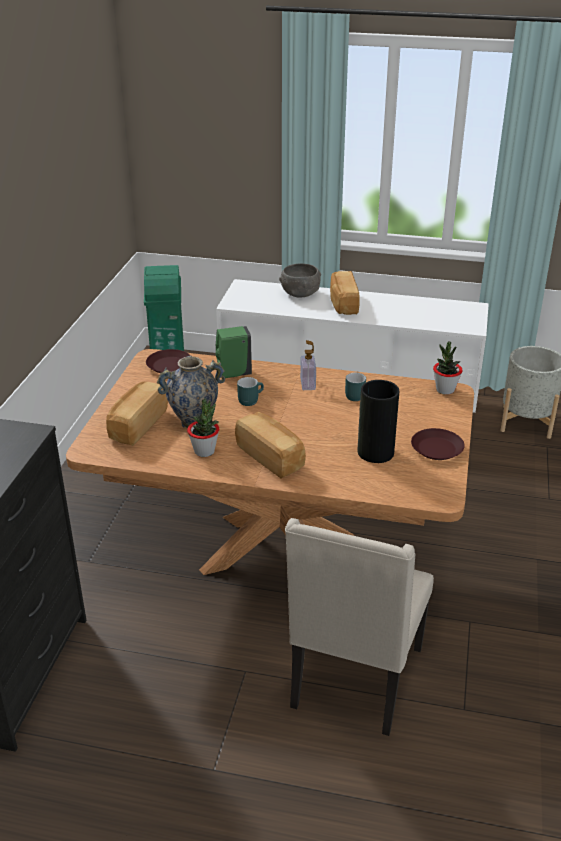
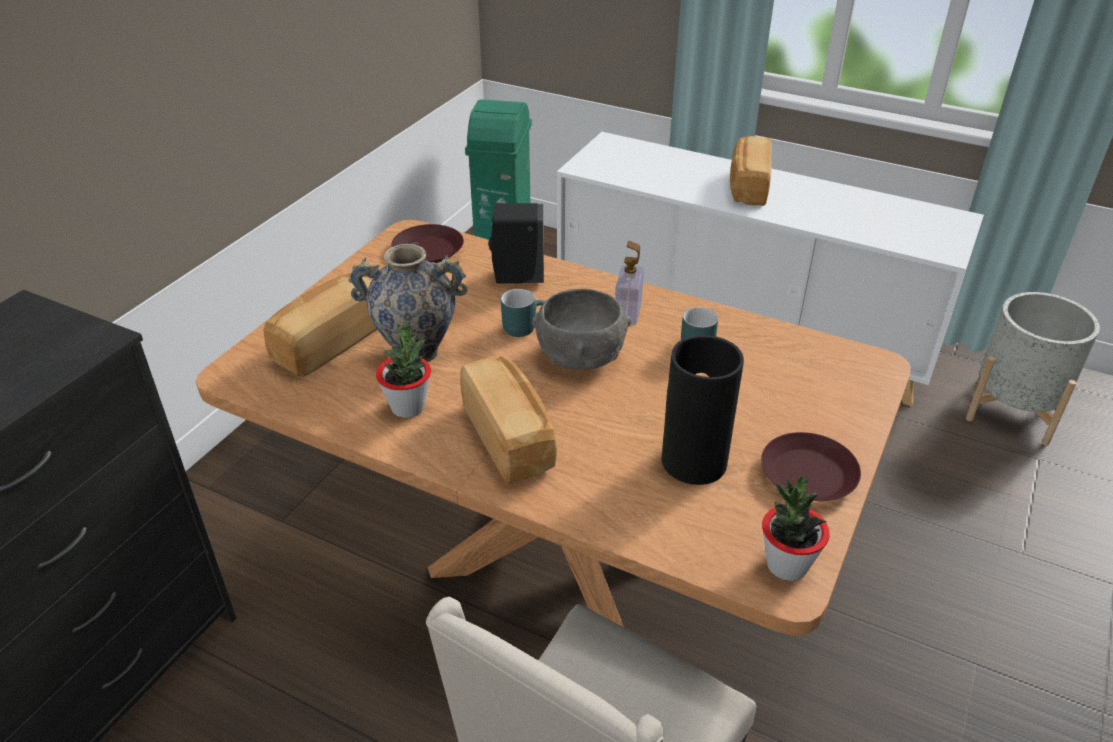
camera: 15 degrees right, 5 degrees up
green soap dispenser [215,326,252,378] -> black soap dispenser [488,203,544,284]
grey bowl [279,263,321,297] -> grey bowl moved to [532,289,631,370]
potted plant [433,342,463,395] -> potted plant moved to [762,477,830,581]

